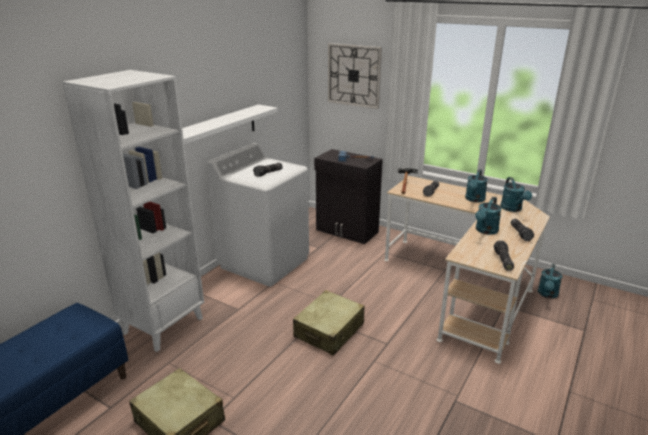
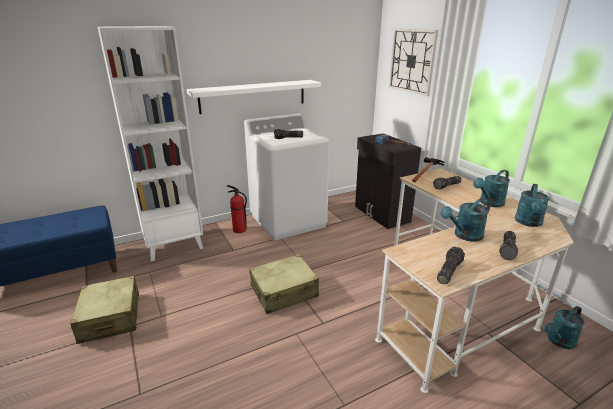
camera: 30 degrees right, 0 degrees up
none -> fire extinguisher [227,185,247,233]

